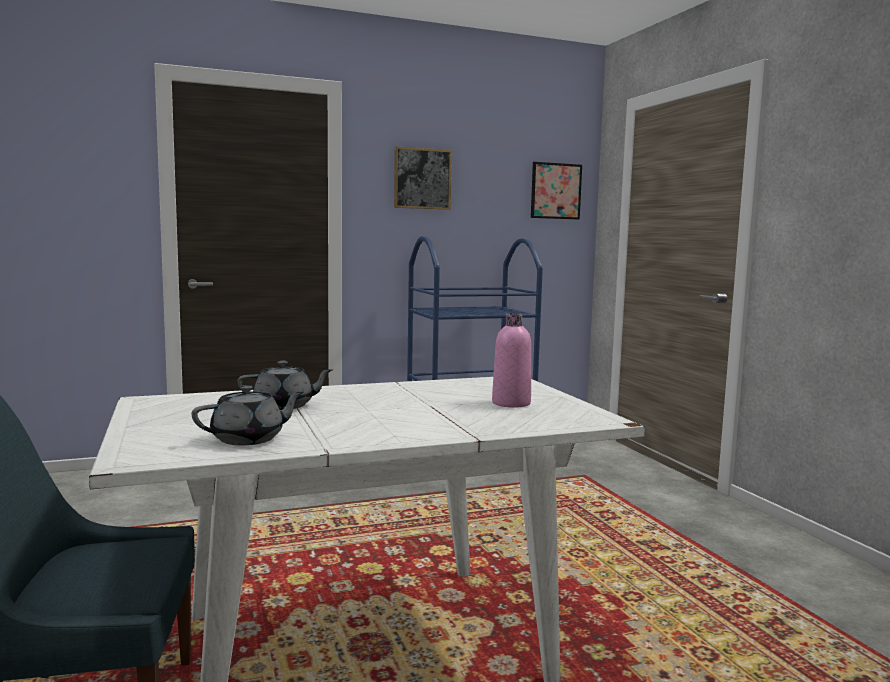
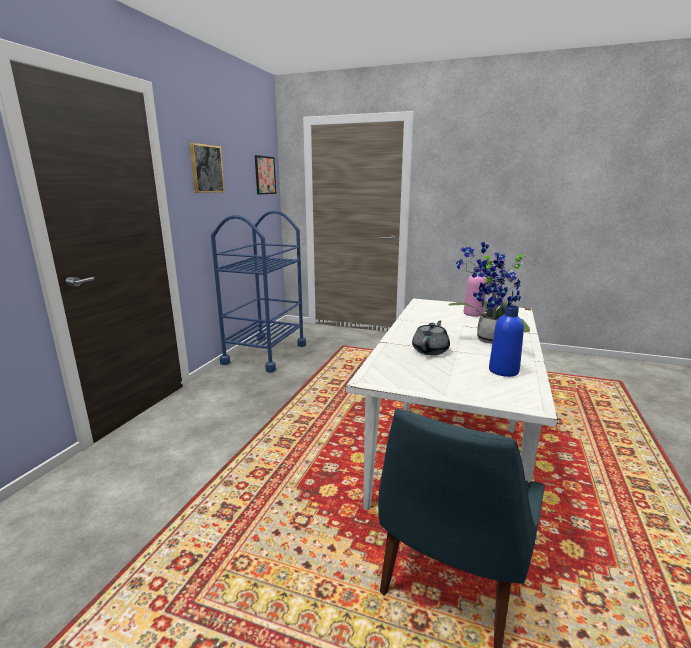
camera: 50 degrees left, 10 degrees up
grey teapot [192,385,304,445] -> blue bottle [489,305,524,377]
none -> potted plant [448,242,530,344]

